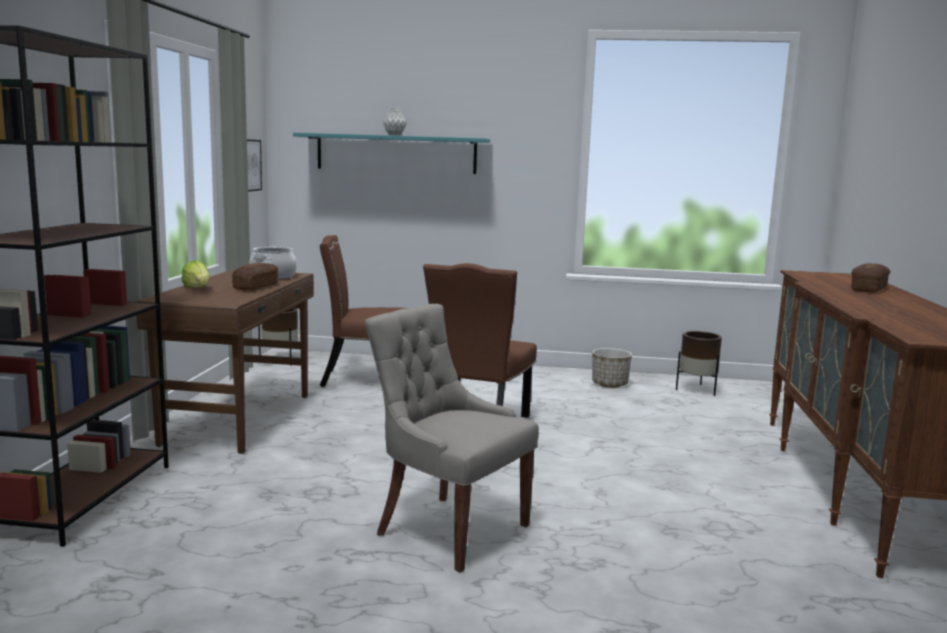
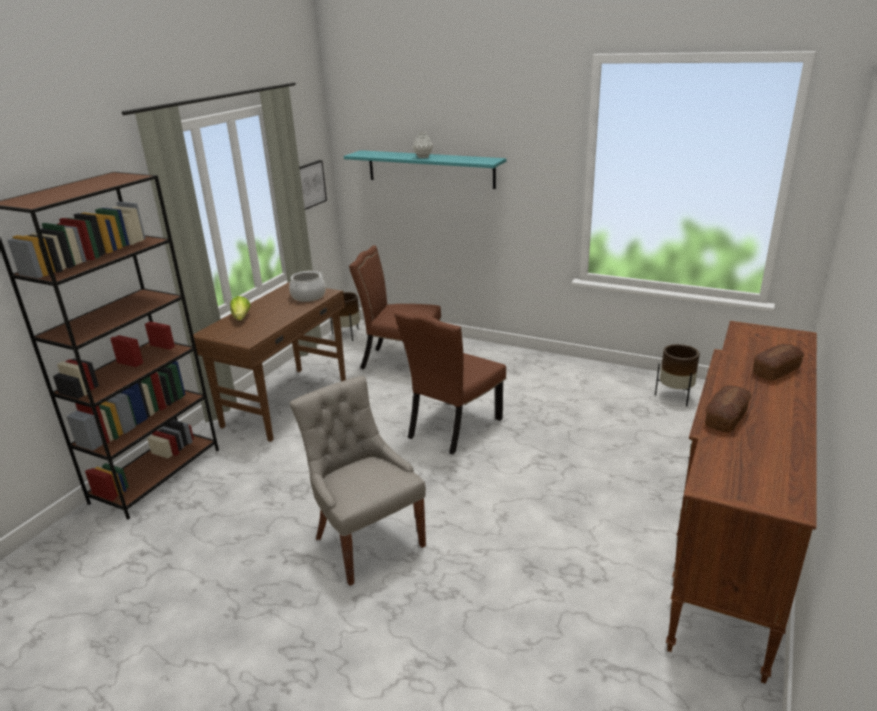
camera: 20 degrees right, 15 degrees up
bread [232,263,278,290] -> bread moved to [705,385,751,432]
planter [592,348,632,388] -> none

